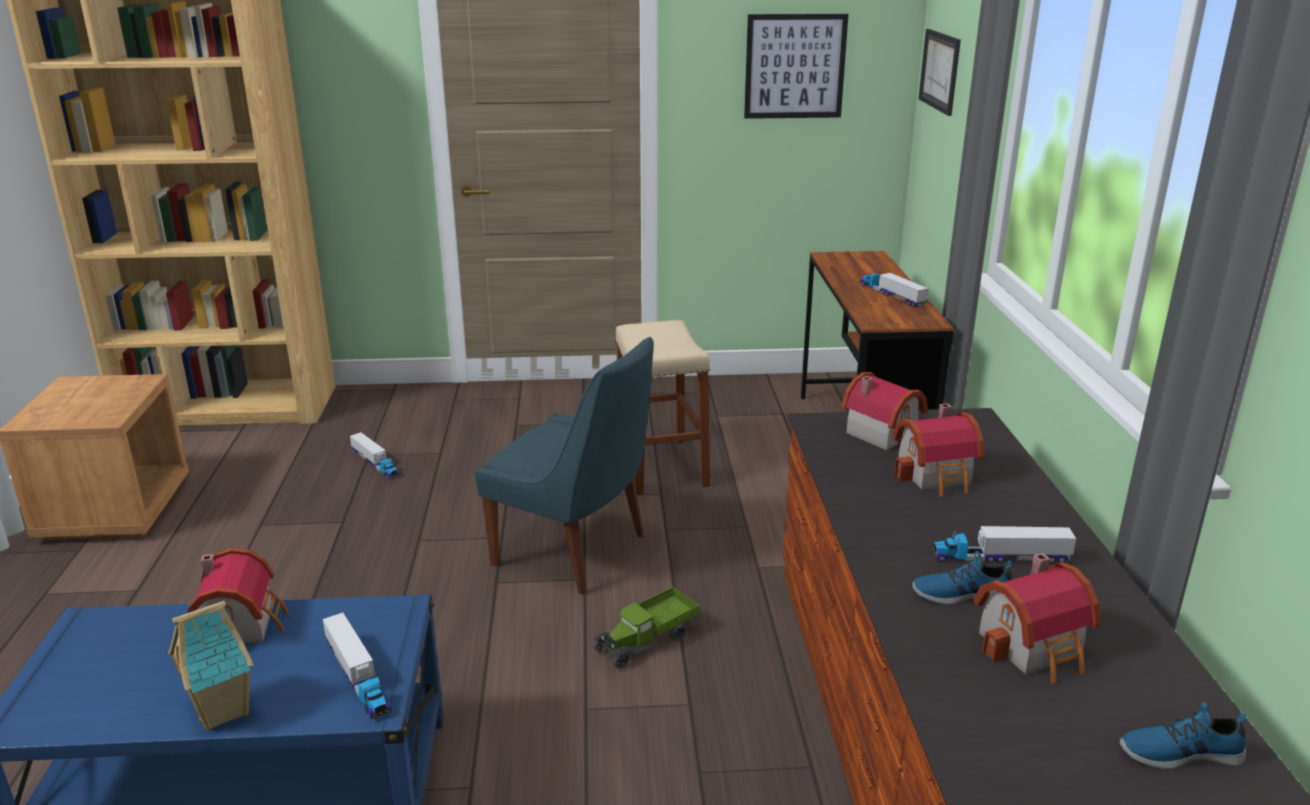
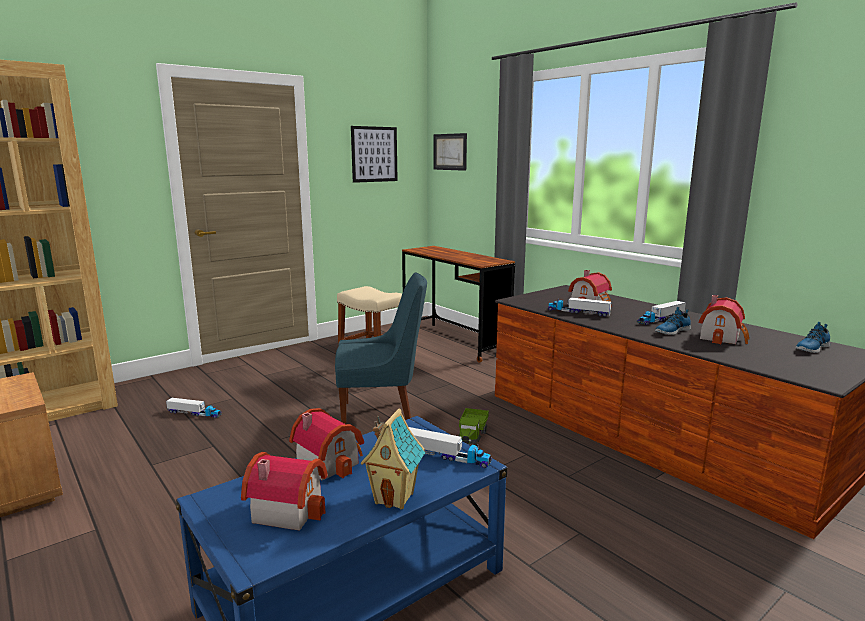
camera: 35 degrees left, 10 degrees down
toy house [841,372,928,450] -> toy house moved to [241,452,328,531]
toy truck [860,271,928,308] -> toy truck moved to [548,297,611,317]

